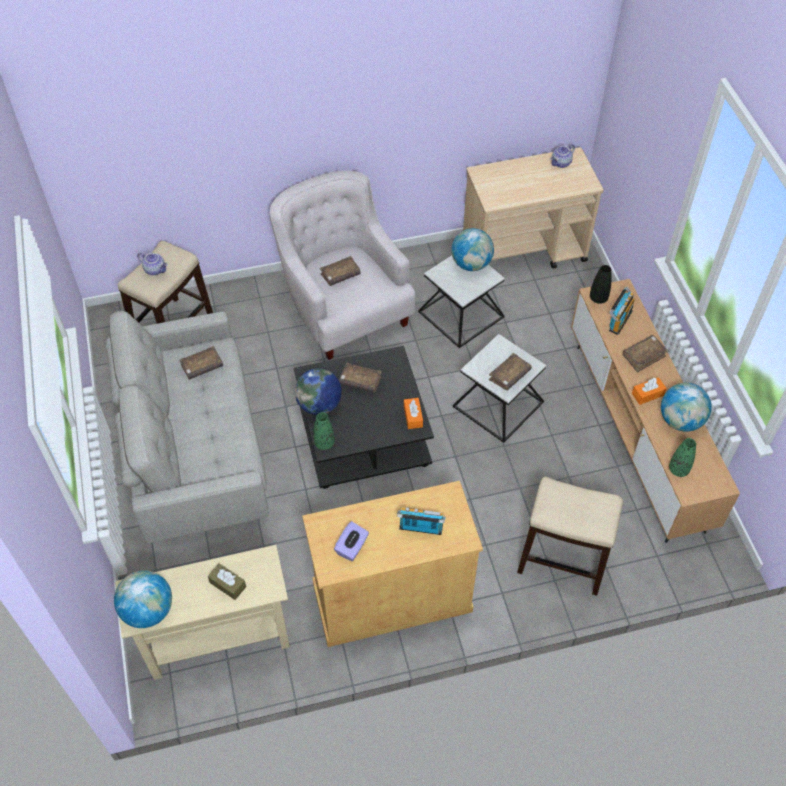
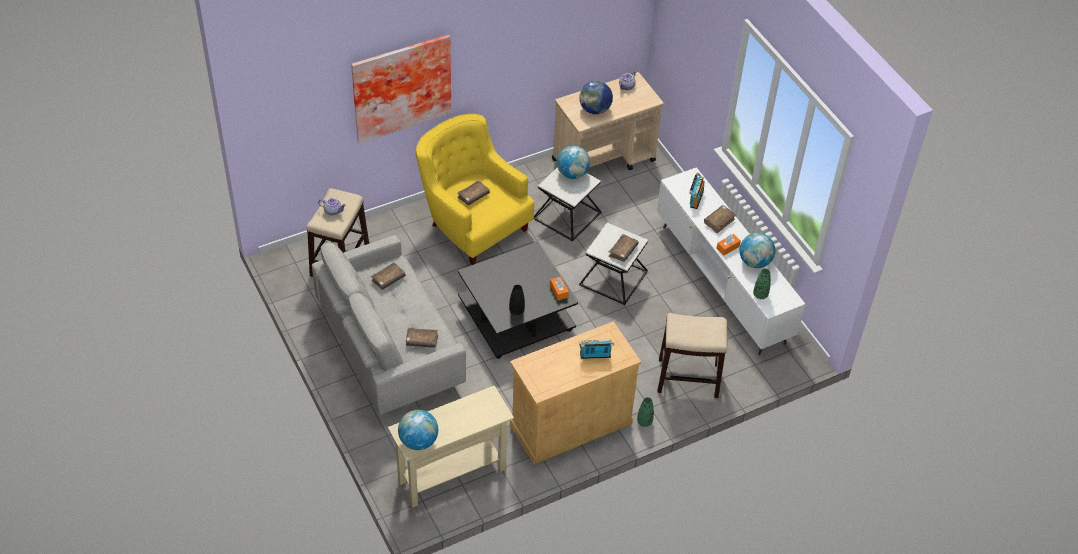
camera: 15 degrees left, 5 degrees down
brown tissue box [208,563,246,600] -> none
white armchair [270,171,415,360] -> yellow armchair [416,114,534,265]
globe [295,368,342,415] -> globe moved to [579,81,613,114]
green vase [314,412,335,450] -> green vase moved to [637,397,654,427]
purple tissue box [334,521,369,561] -> none
brown book [339,363,382,393] -> brown book moved to [406,328,438,348]
brown tv stand [571,279,740,543] -> white tv stand [657,167,805,355]
black vase [590,265,612,304] -> black vase moved to [509,285,525,315]
none -> picture [351,34,451,143]

